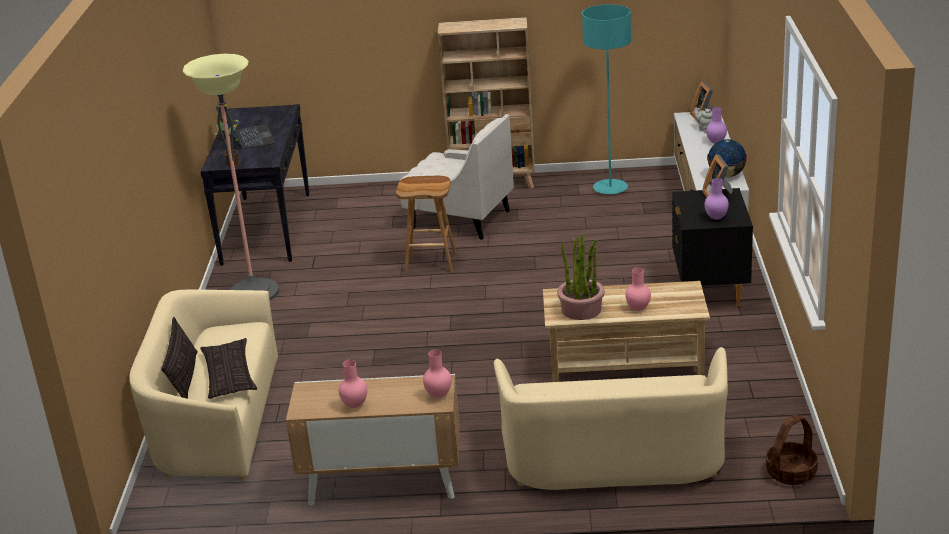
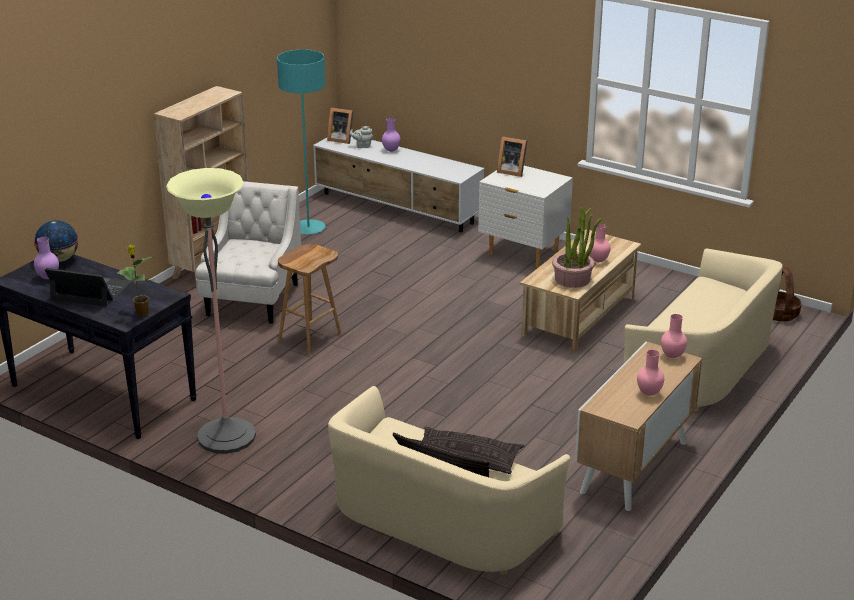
camera: 60 degrees left, 0 degrees up
white armchair [400,114,514,240] -> white armchair turned 45 degrees counterclockwise [195,181,301,324]
black nightstand [672,188,753,306] -> white nightstand [478,166,573,268]
purple vase [704,178,729,220] -> purple vase moved to [34,237,59,279]
globe [707,139,747,178] -> globe moved to [34,220,79,262]

